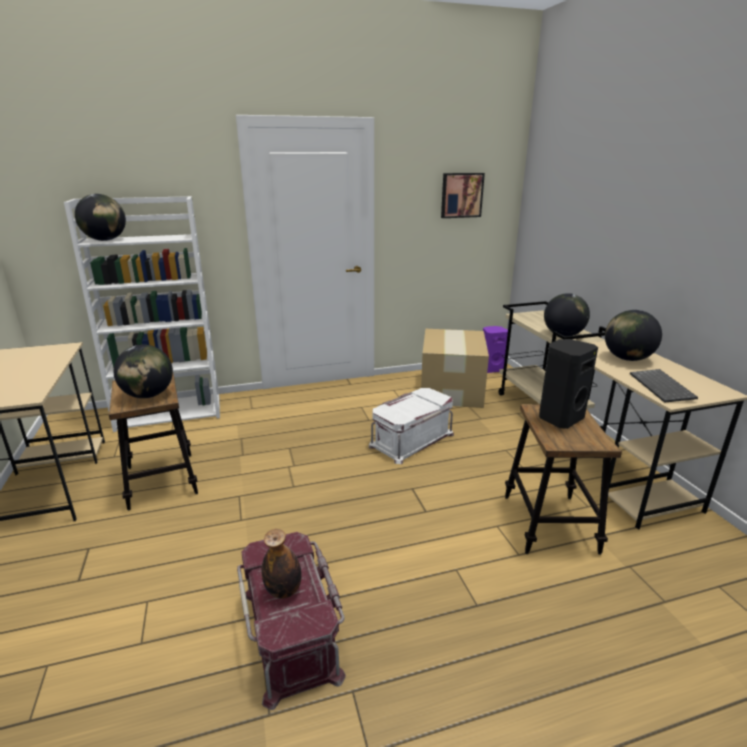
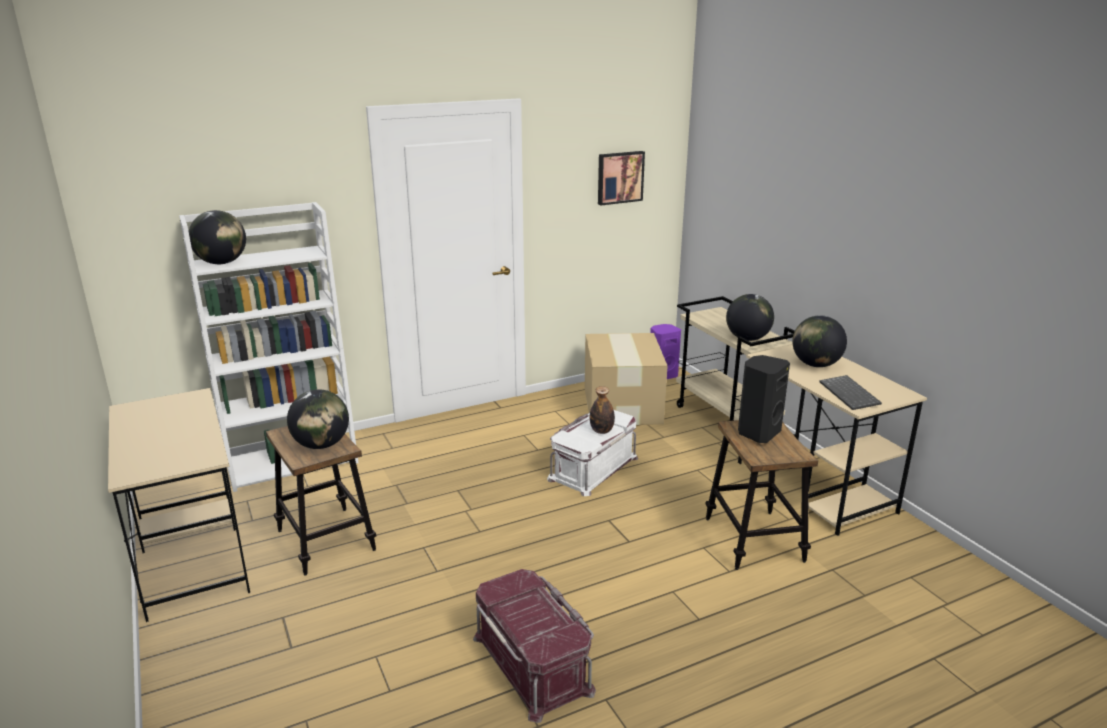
camera: 10 degrees left, 0 degrees up
bottle [262,529,302,599] -> bottle moved to [590,386,615,434]

